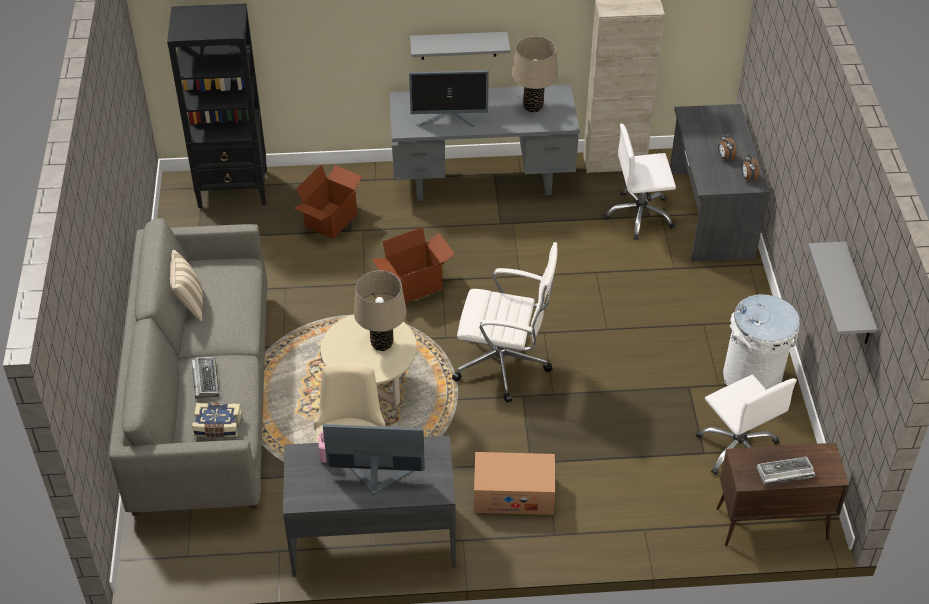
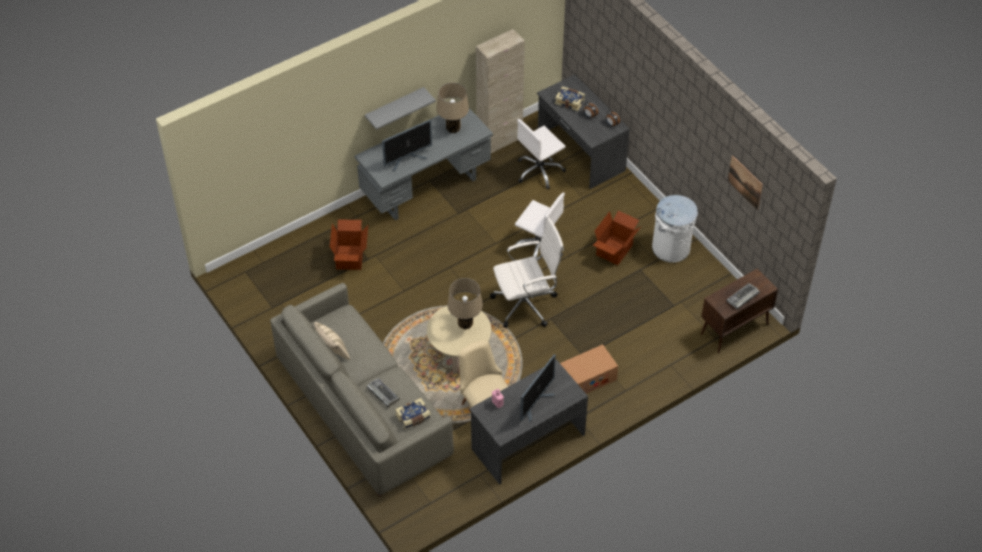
camera: 30 degrees left, 5 degrees up
black bookcase [167,3,267,208] -> none
monitor [323,424,425,496] -> monitor turned 150 degrees clockwise [520,354,556,422]
cardboard box [372,227,455,303] -> cardboard box moved to [593,211,641,265]
white office chair [696,375,797,475] -> white office chair moved to [513,193,565,258]
grey shelf [808,241,878,344] -> picture [728,155,763,210]
none -> book [555,87,585,111]

